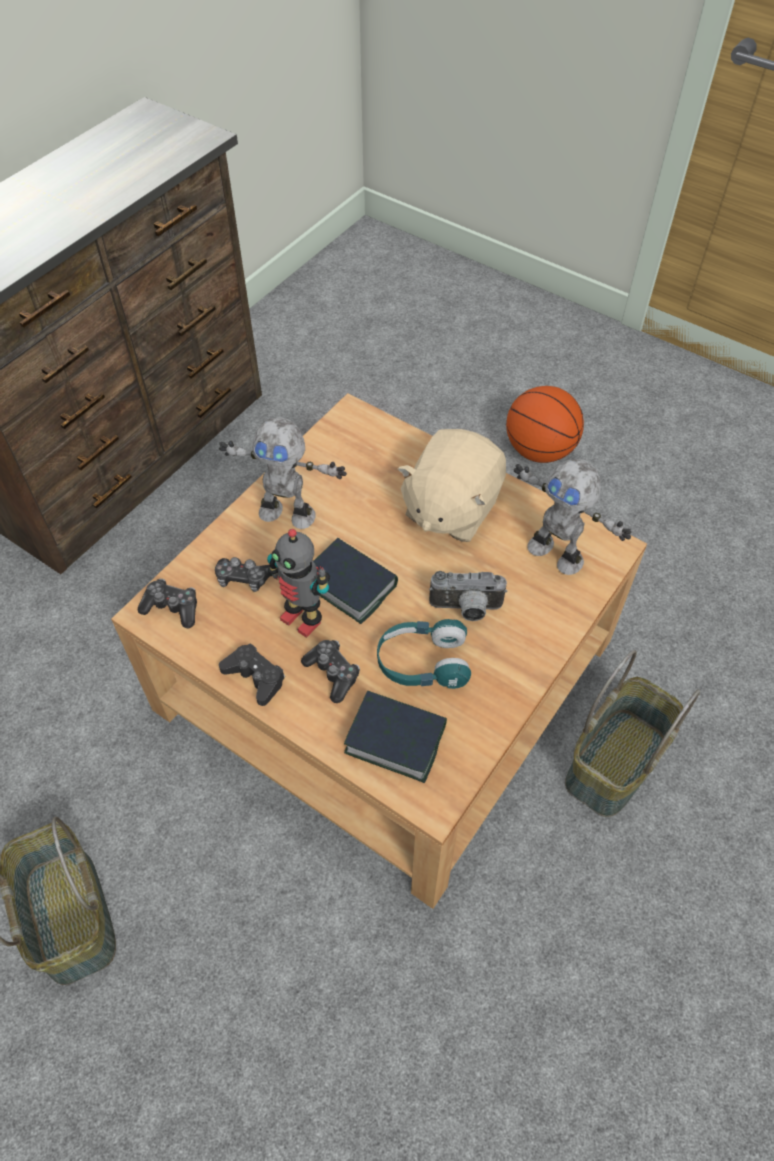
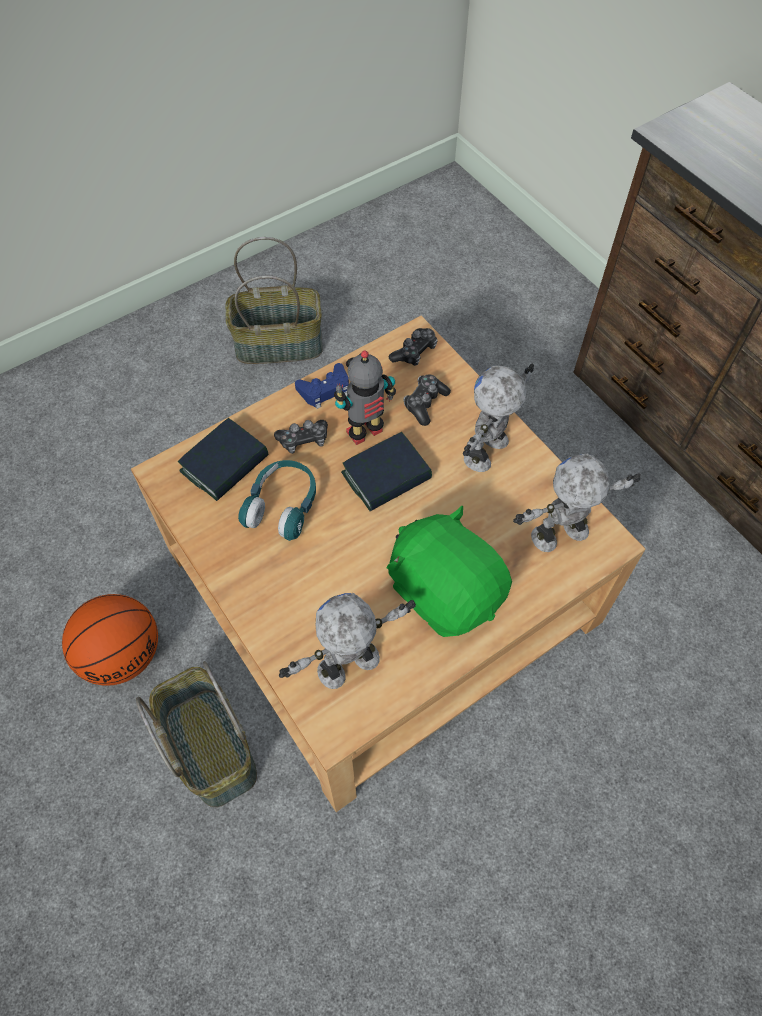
camera: 110 degrees right, 5 degrees up
black game controller [219,643,285,706] -> blue game controller [295,363,349,409]
beige plush toy [397,429,506,542] -> green plush toy [387,506,512,637]
camera [429,571,507,621] -> none
basketball [506,386,584,463] -> basketball moved to [62,594,158,686]
none -> toy robot [513,454,641,552]

